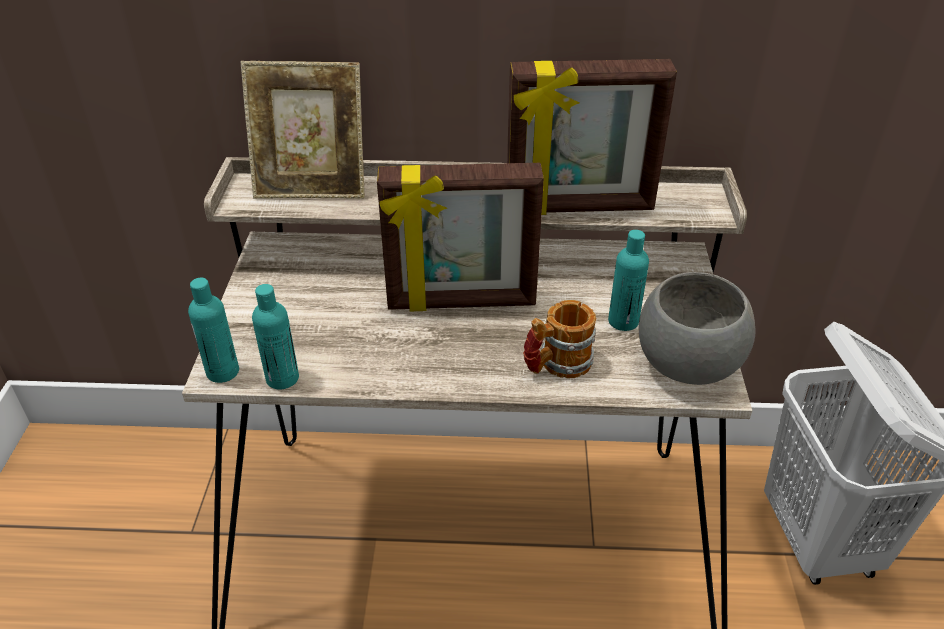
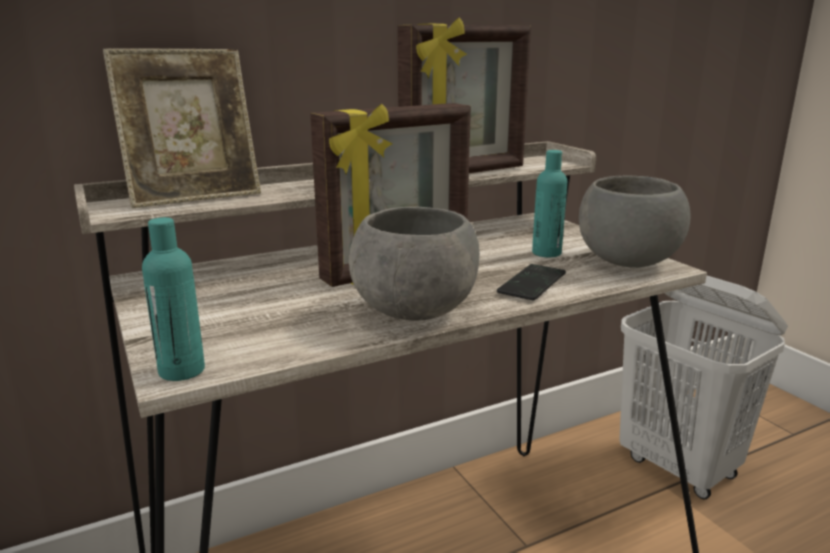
camera: 30 degrees left, 20 degrees down
turquoise bottle [252,284,299,390] -> none
mug [523,300,596,379] -> phone [497,264,566,301]
none -> grey bowl [349,207,480,321]

